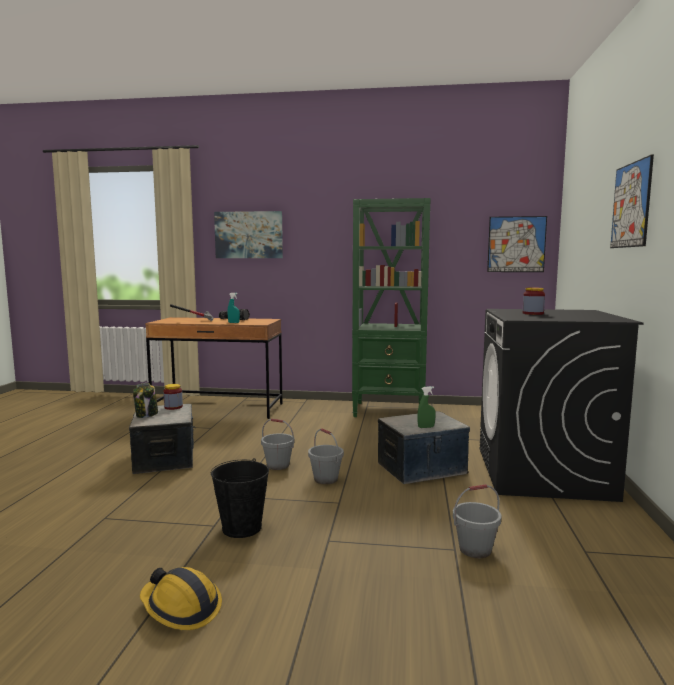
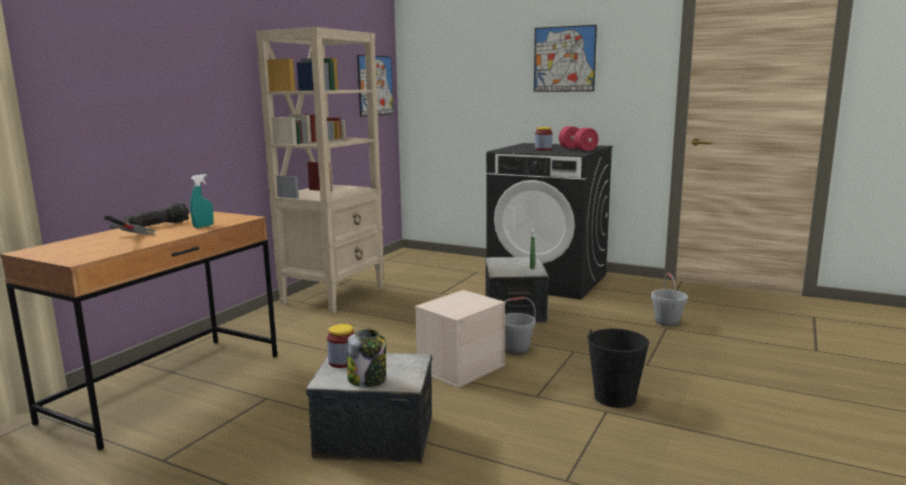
camera: 70 degrees left, 5 degrees up
hard hat [140,567,222,630] -> none
picture [214,211,283,258] -> none
grey bucket [261,418,295,470] -> beige storage box [415,290,506,388]
green bookcase [352,198,431,417] -> beige bookcase [256,27,384,314]
none -> red dumbbell [559,126,599,151]

